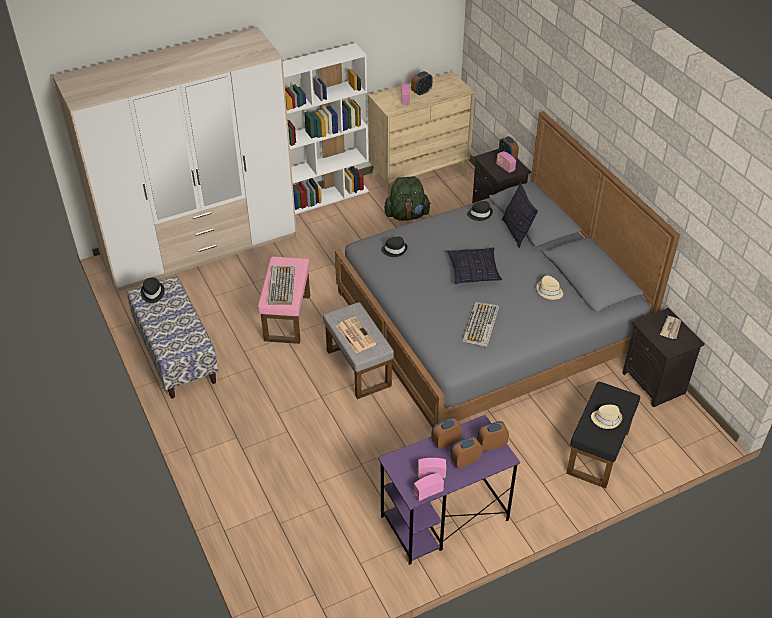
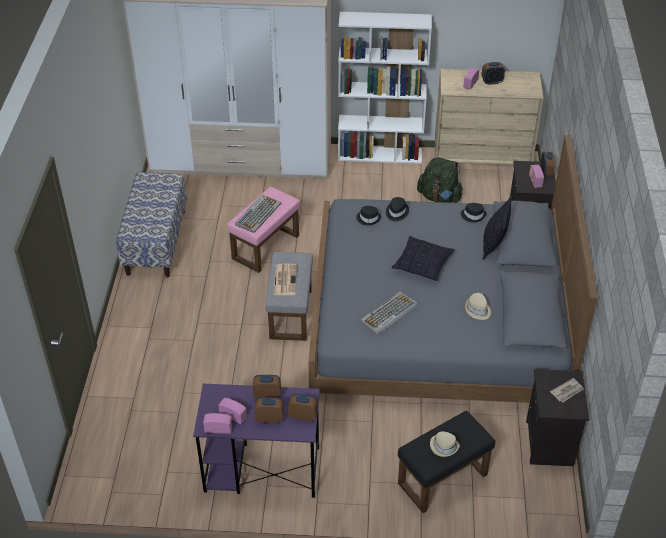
camera: 30 degrees right, 0 degrees up
black hat [141,277,165,303] -> black hat moved to [386,197,409,221]

